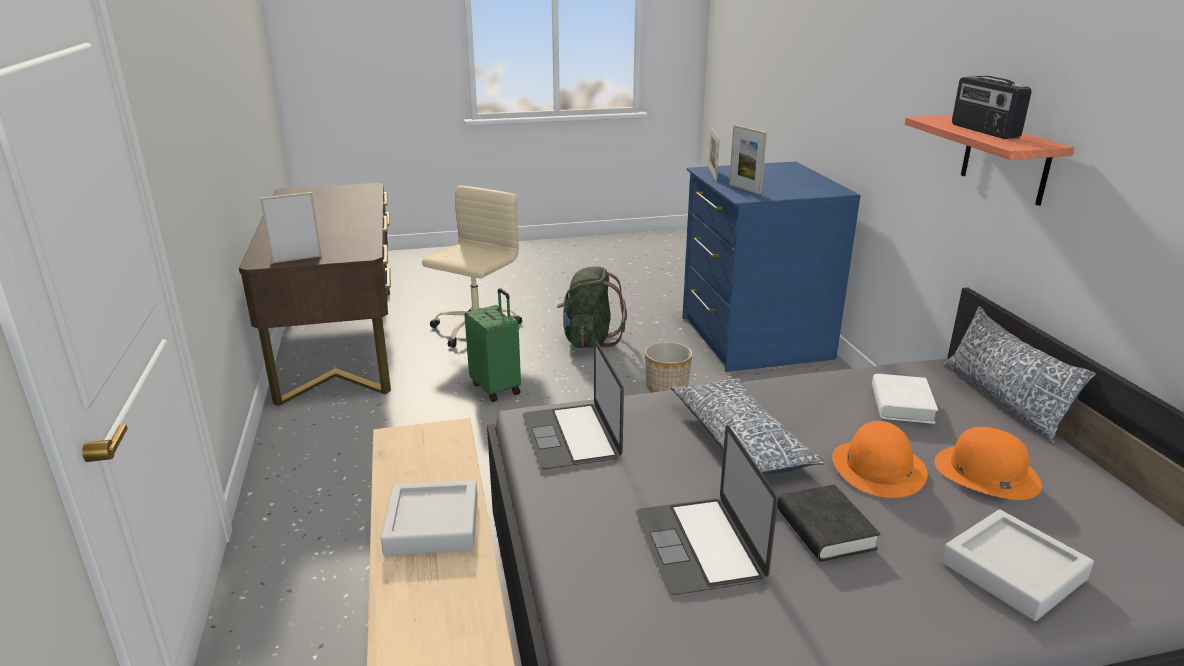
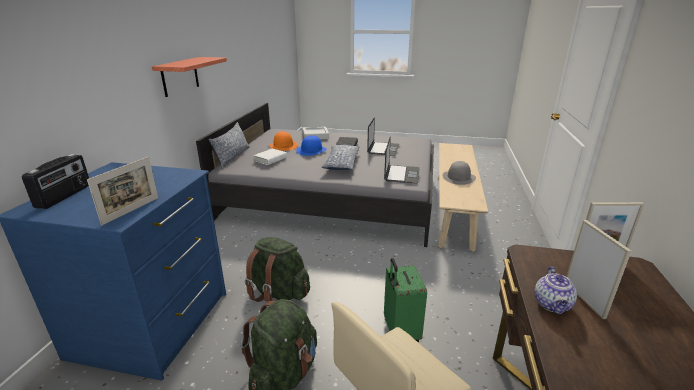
camera: 155 degrees left, 0 degrees up
grey tray [381,480,478,555] -> grey hat [442,161,476,185]
planter [645,342,693,392] -> green backpack [245,237,310,302]
picture frame [729,125,767,195] -> picture frame moved to [566,220,631,319]
orange hat [832,421,928,498] -> blue hat [296,135,327,156]
radio [952,76,1031,139] -> radio moved to [22,154,89,209]
none -> teapot [535,267,577,314]

